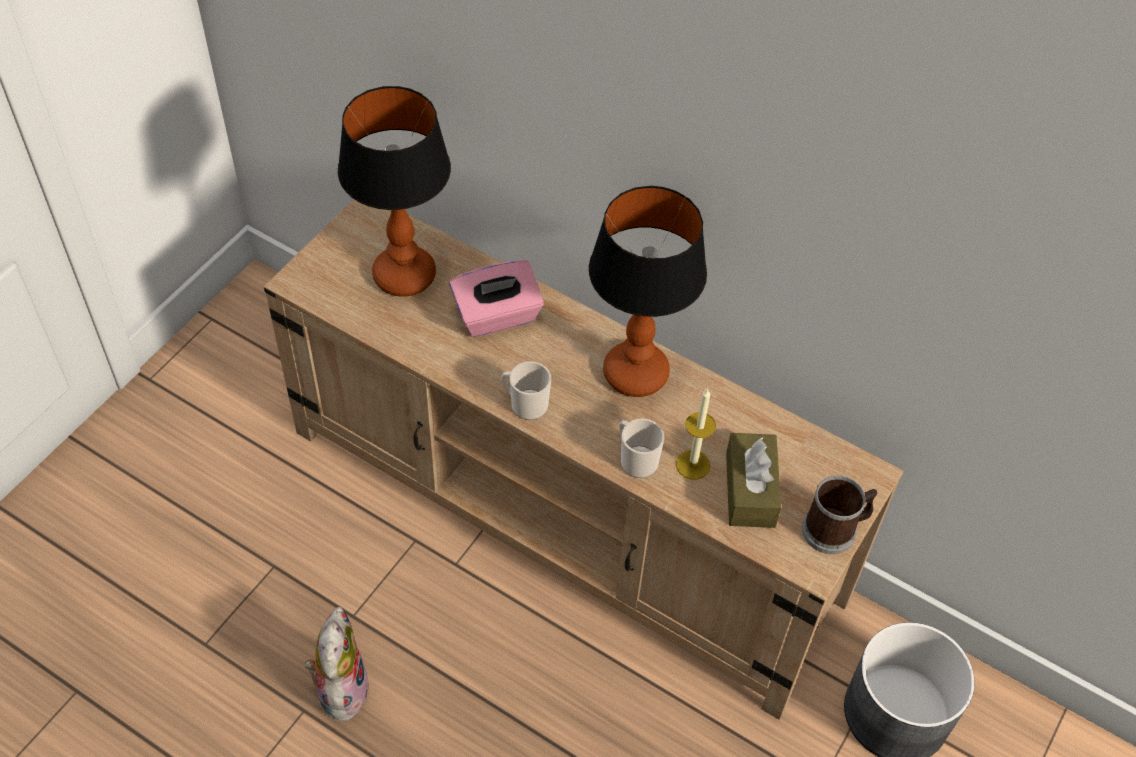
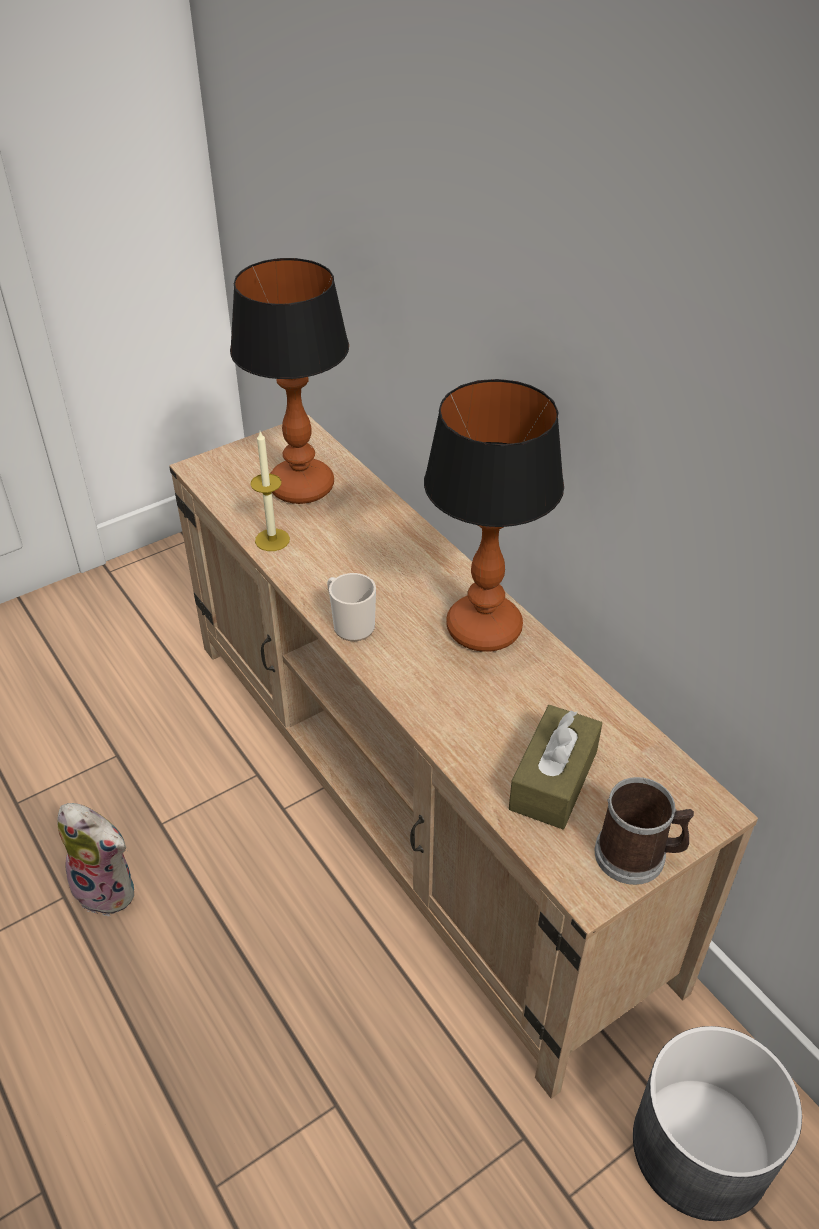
camera: 25 degrees right, 10 degrees down
plush toy [305,606,369,725] -> plush toy turned 90 degrees clockwise [57,803,134,917]
pink tissue box [449,261,544,337] -> none
mug [619,419,664,478] -> none
candle [676,388,716,480] -> candle moved to [250,431,290,551]

